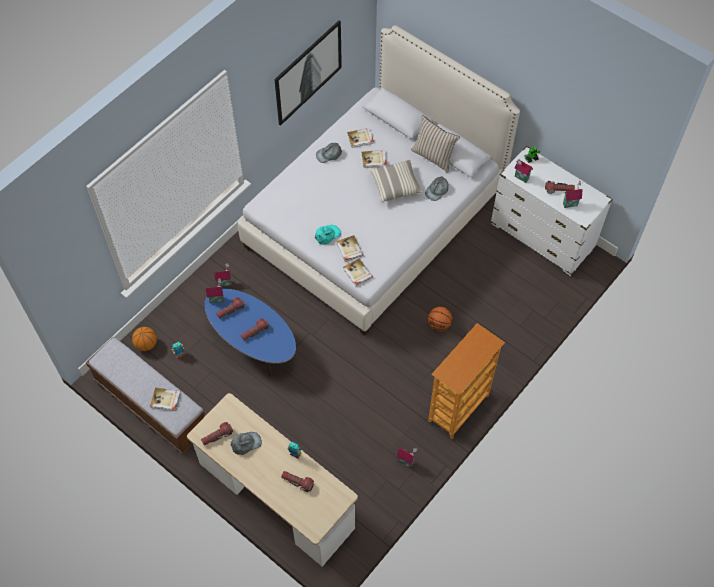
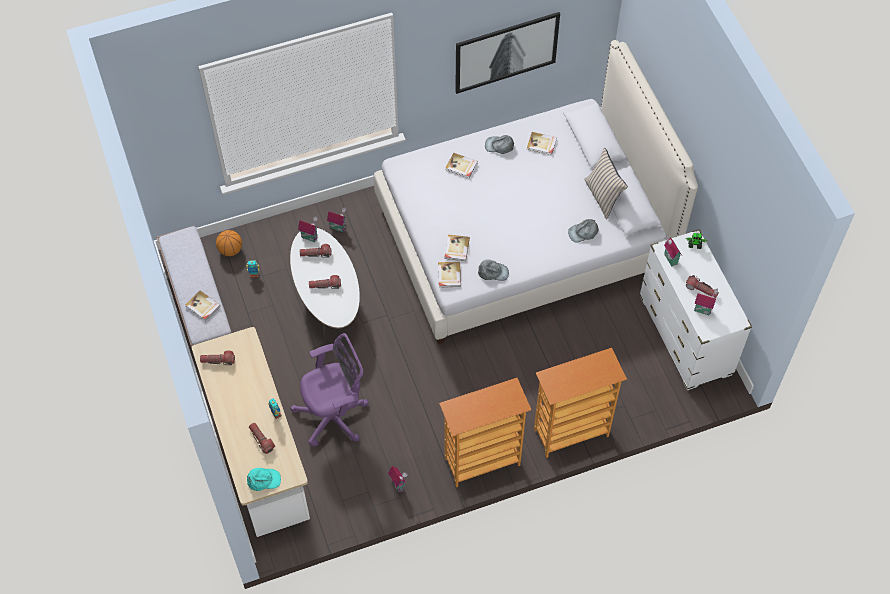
camera: 30 degrees right, 0 degrees up
blue coffee table [204,289,296,377] -> white coffee table [290,228,360,339]
grey cap [231,432,262,455] -> grey cap moved to [478,259,509,281]
turquoise cap [315,225,341,245] -> turquoise cap moved to [247,468,281,491]
book [362,150,387,168] -> book moved to [445,153,478,178]
pillow [369,159,423,203] -> none
basketball [428,307,452,331] -> none
none -> purple office chair [290,333,369,447]
none -> bookcase [534,348,627,458]

